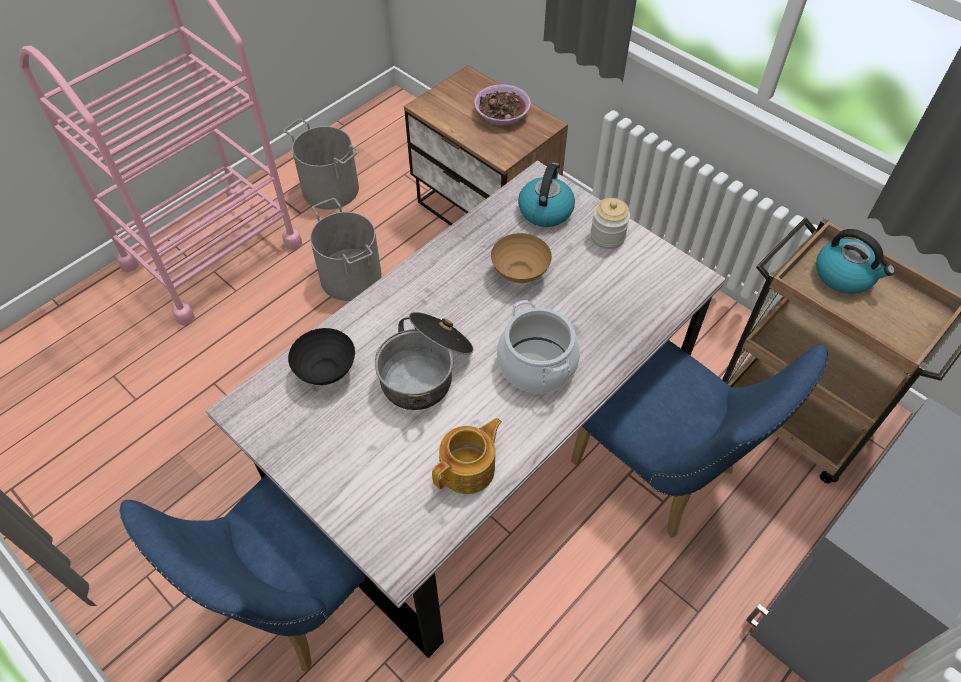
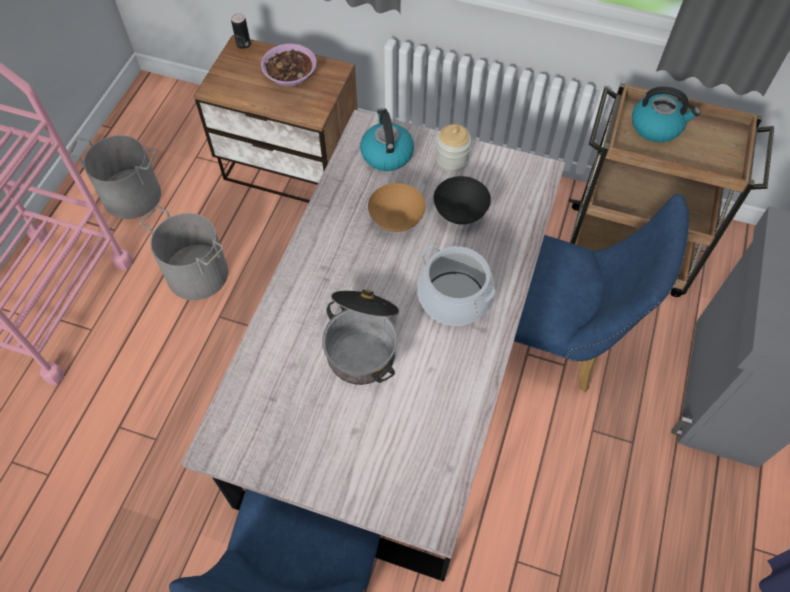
camera: 25 degrees left, 5 degrees up
black bowl [288,328,355,385] -> black bowl moved to [434,176,491,224]
teapot [432,418,502,494] -> none
none -> can [231,13,251,49]

